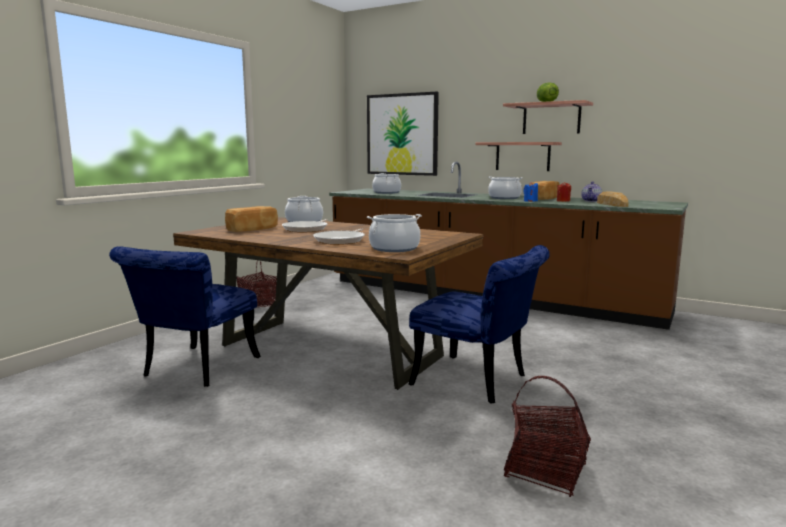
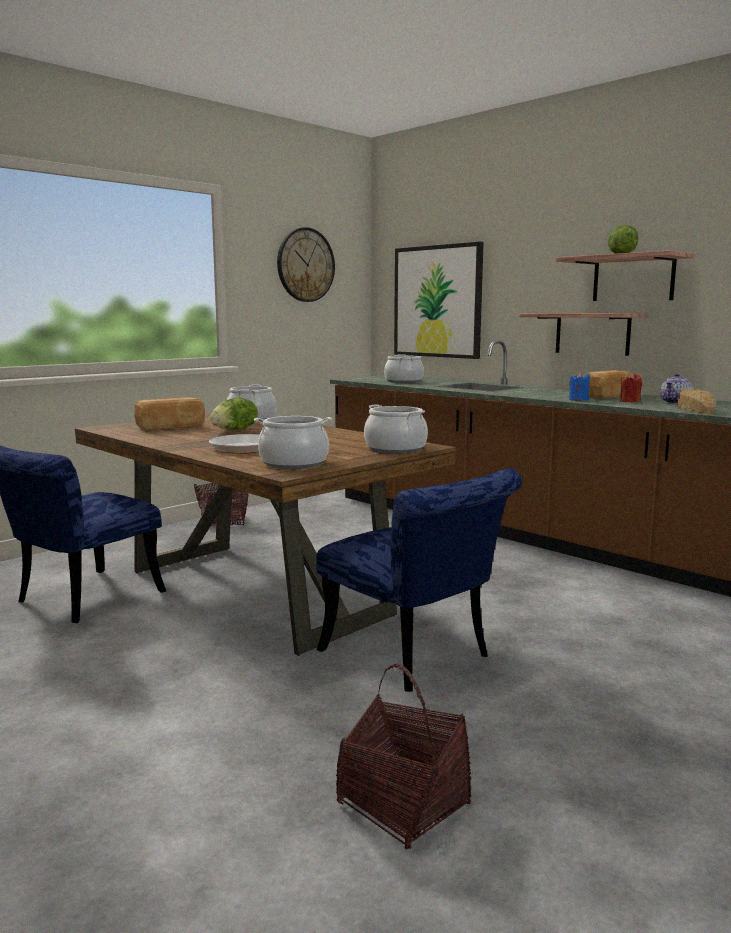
camera: 15 degrees right, 0 degrees up
frying pan [282,219,328,232] -> lettuce [210,398,258,430]
cooking pot [488,176,523,199] -> cooking pot moved to [364,405,428,453]
none -> wall clock [277,227,335,302]

